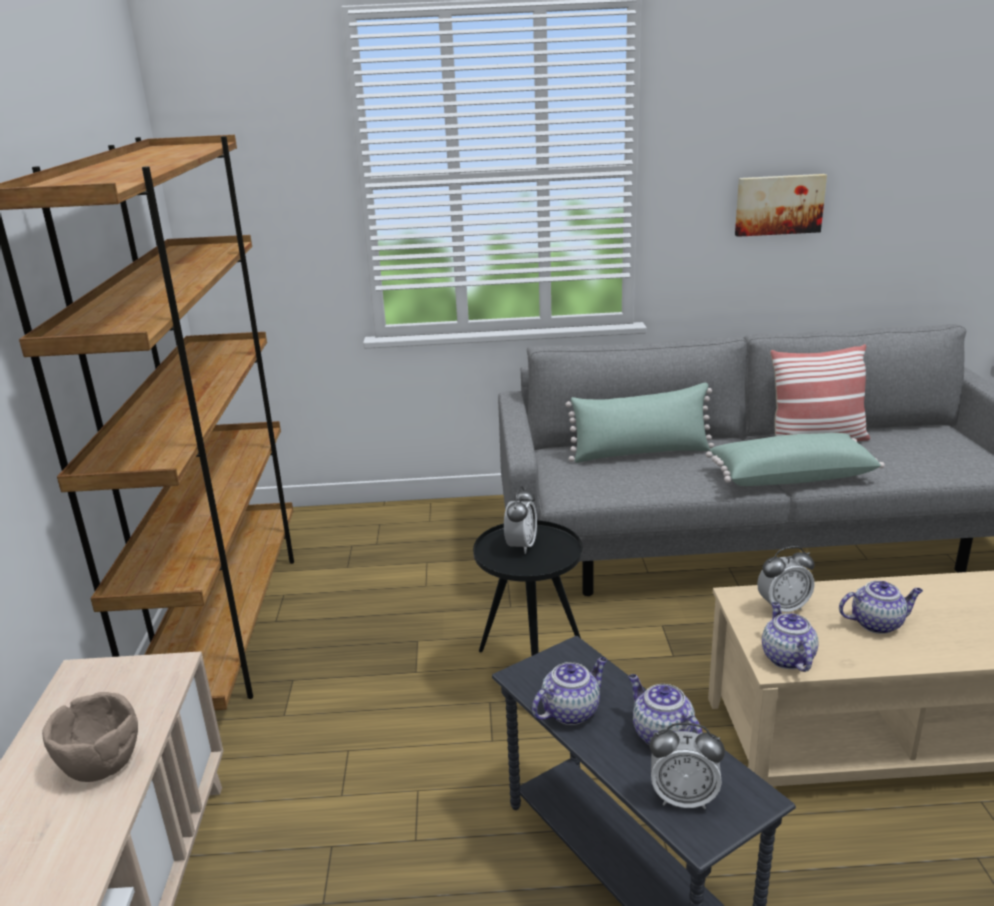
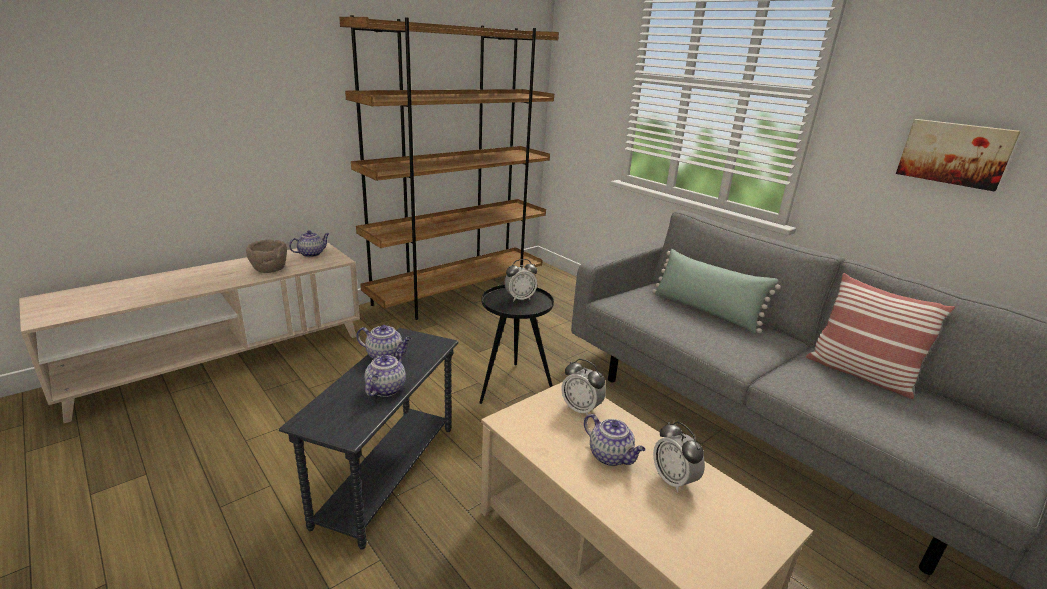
camera: 50 degrees right, 0 degrees up
alarm clock [650,723,725,809] -> alarm clock moved to [653,422,705,493]
green pillow [706,433,885,486] -> none
teapot [762,602,819,672] -> teapot moved to [289,230,330,257]

